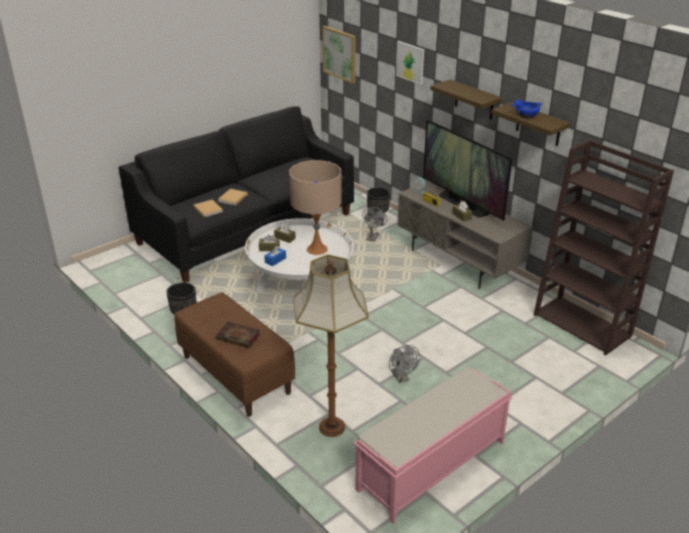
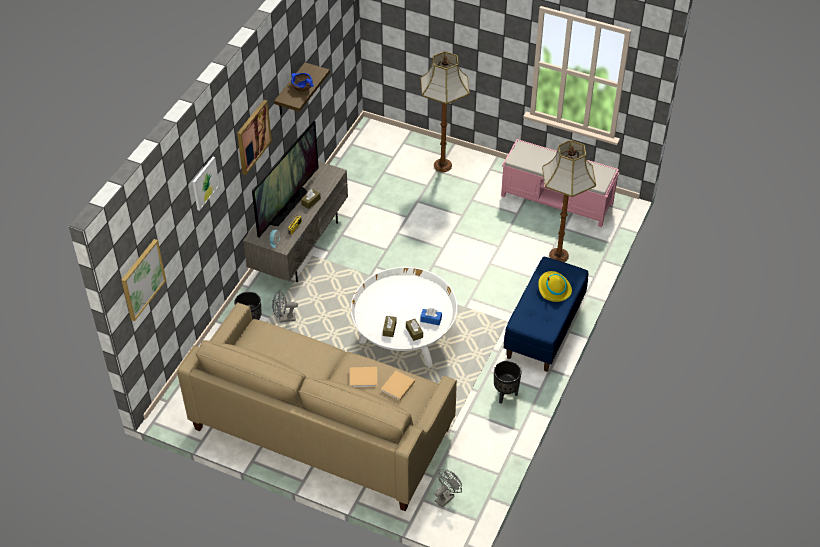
camera: 115 degrees left, 15 degrees up
black sofa [119,106,354,282] -> beige sofa [177,302,457,511]
brown bench [174,292,295,417] -> blue bench [504,257,588,372]
book [216,322,260,348] -> yellow hat [538,271,572,302]
beige table lamp [289,160,342,255] -> none
grey fan [389,345,420,383] -> grey fan moved to [435,469,462,508]
shelf [430,79,502,120] -> picture [237,100,272,175]
brown bookcase [534,140,674,355] -> none
none -> floor lamp [421,51,470,172]

